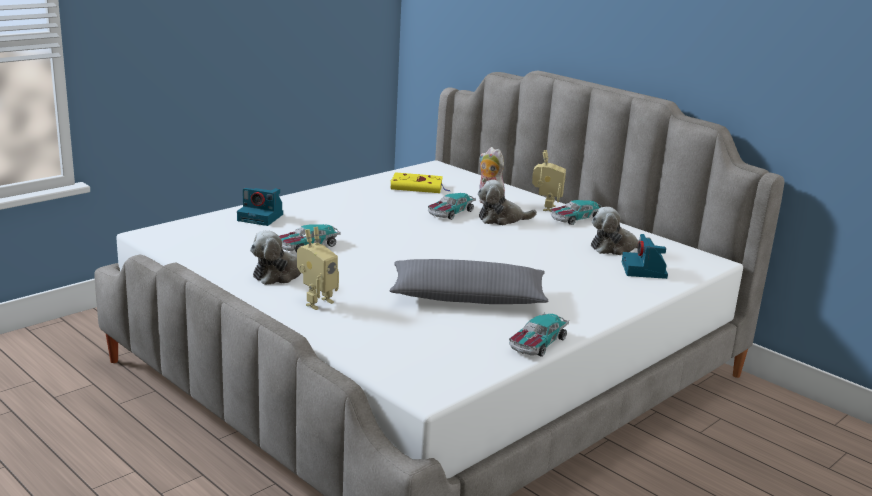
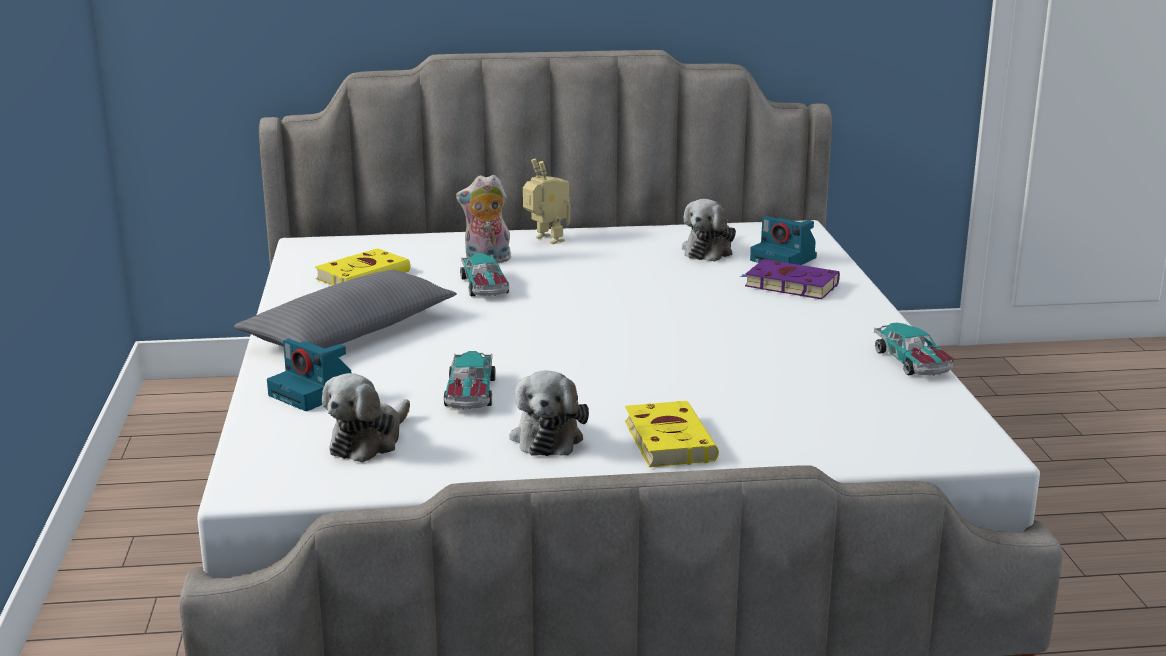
camera: 50 degrees left, 0 degrees up
camera [237,188,283,226] -> camera turned 75 degrees clockwise [267,339,351,411]
toy robot [297,227,339,310] -> yellow book [625,401,719,467]
grey pillow [390,259,549,304] -> grey pillow moved to [234,270,457,348]
plush toy [478,180,537,225] -> plush toy moved to [322,373,410,462]
toy car [550,200,602,225] -> none
none -> purple book [740,259,840,299]

